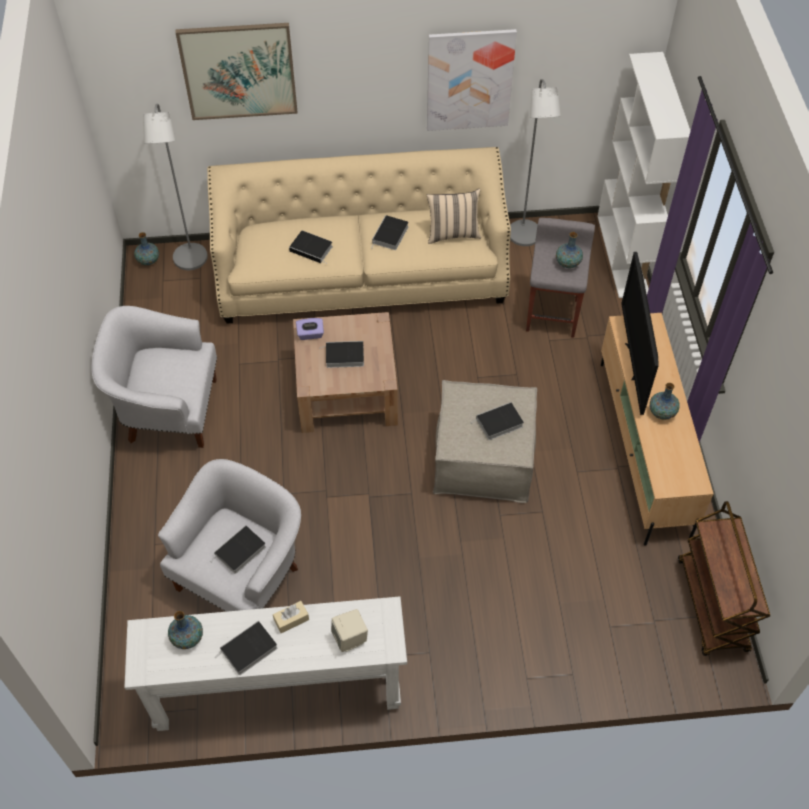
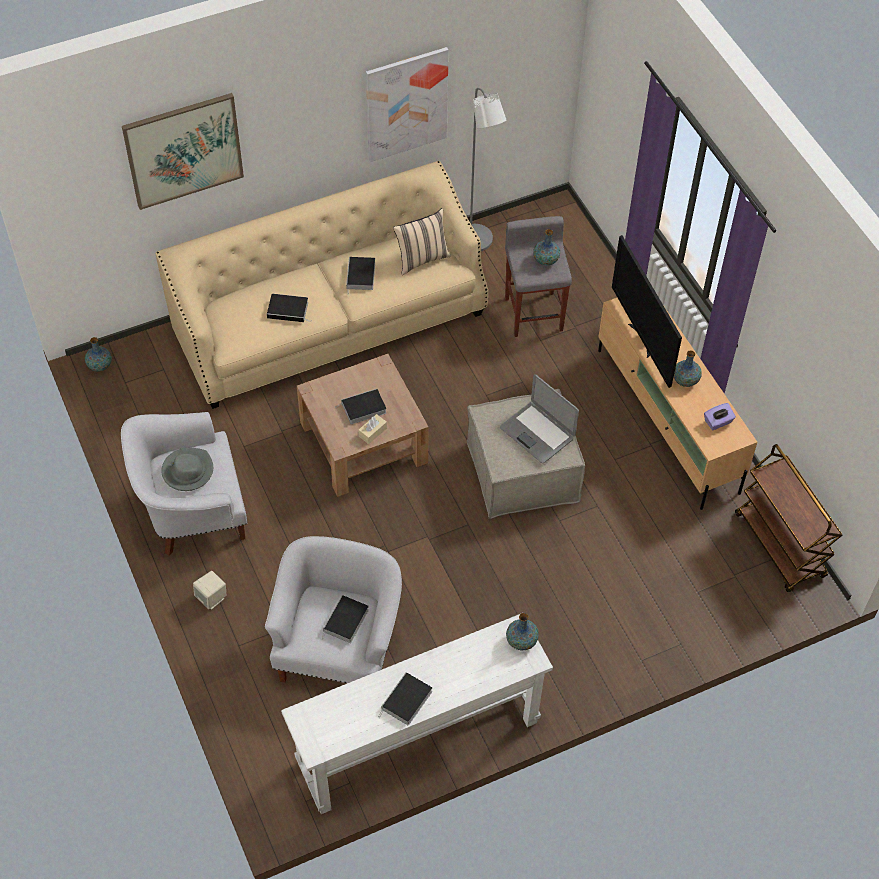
camera: 20 degrees left, 0 degrees up
grey floor lamp [143,104,208,270] -> none
vase [168,611,203,649] -> vase moved to [506,613,539,651]
beige tissue box [273,601,309,633] -> beige tissue box moved to [358,414,387,444]
purple tissue box [296,318,324,340] -> purple tissue box moved to [704,403,736,430]
beige speaker [331,609,368,652] -> beige speaker moved to [193,571,226,610]
book [472,402,524,440] -> laptop [500,374,579,463]
white bookcase [597,52,690,298] -> none
none -> grey hat [161,448,213,491]

